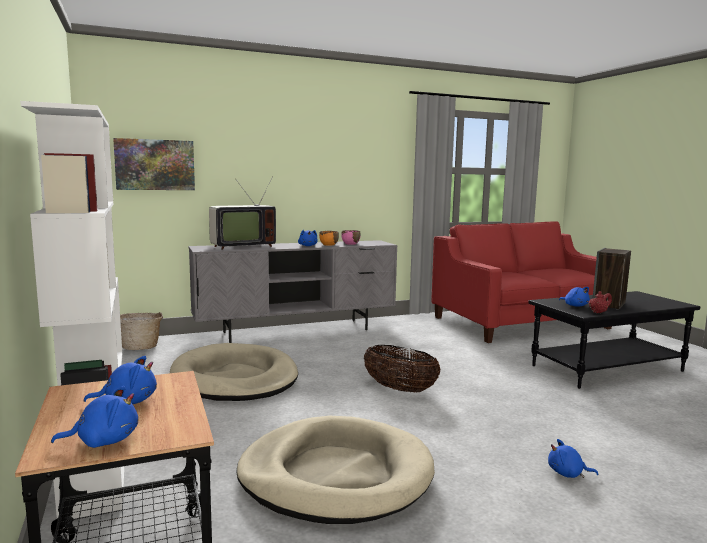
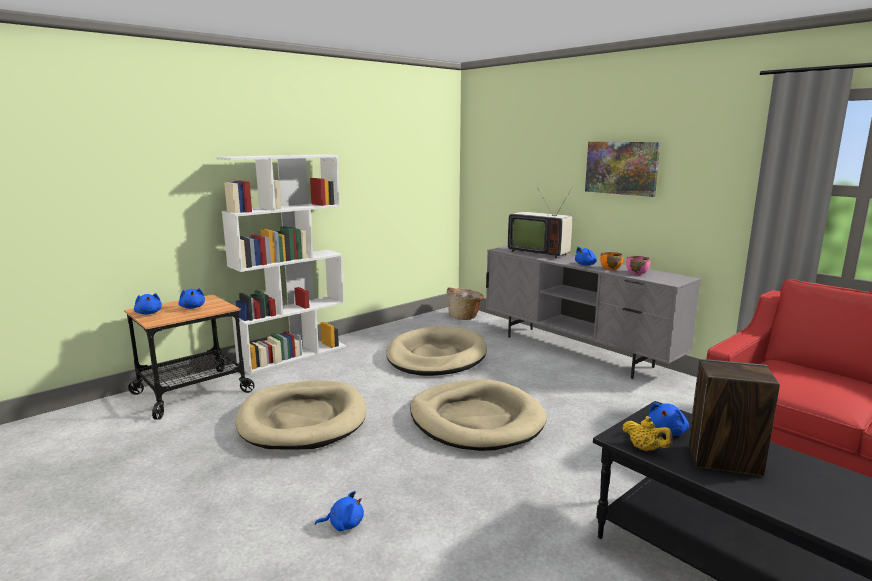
camera: 70 degrees right, 5 degrees up
picture [113,138,195,190] -> picture moved to [585,142,661,197]
basket [364,345,441,393] -> beige dog bed [410,379,547,451]
blue plush toy [548,439,598,478] -> blue plush toy turned 90 degrees clockwise [315,491,364,531]
red teapot [588,291,612,313] -> yellow teapot [622,416,673,451]

